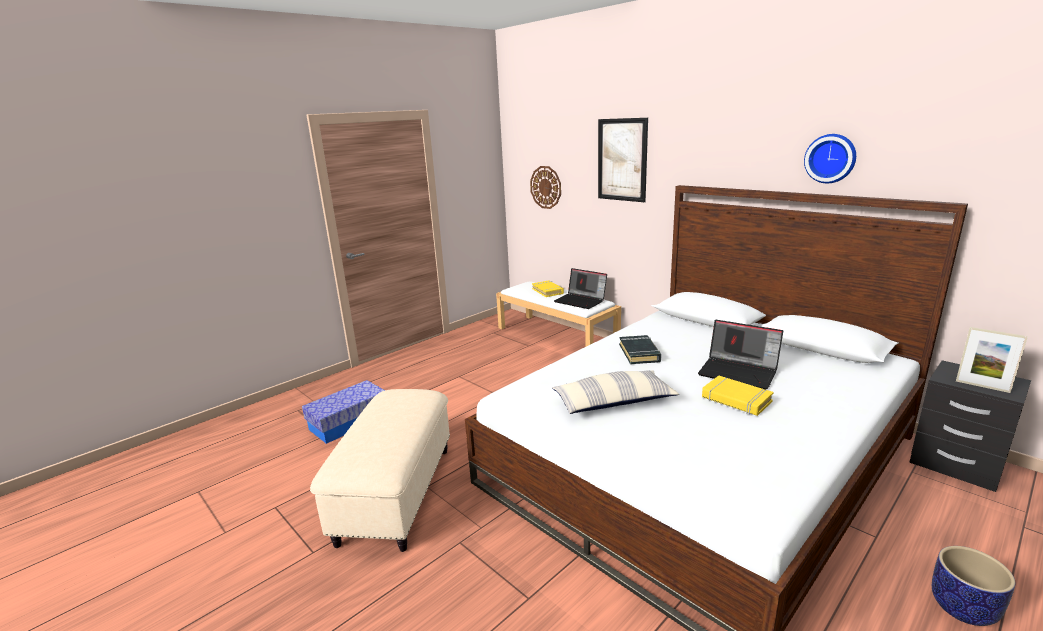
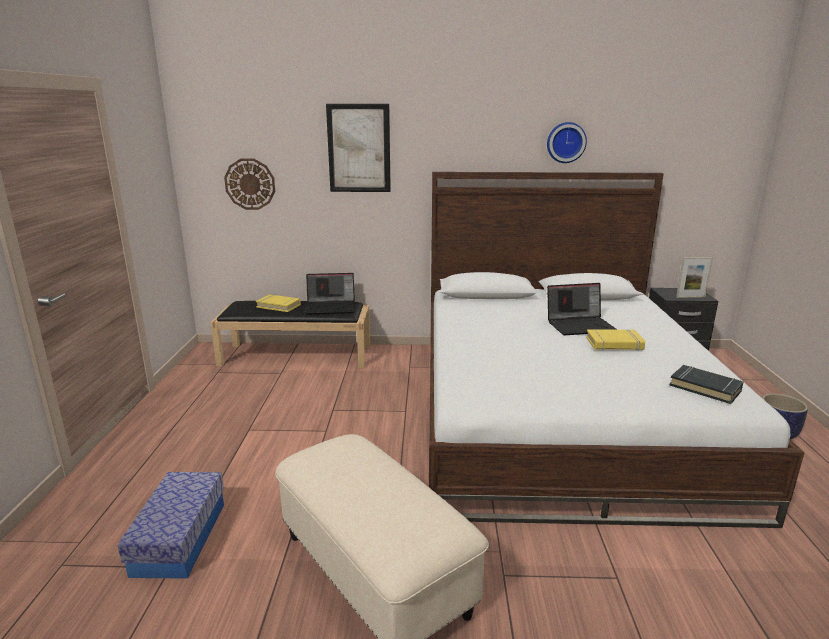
camera: 45 degrees left, 0 degrees up
white bench [496,281,621,347] -> black bench [210,301,370,368]
pillow [552,370,679,414] -> none
black book [619,335,661,364] -> black book moved to [670,365,744,404]

